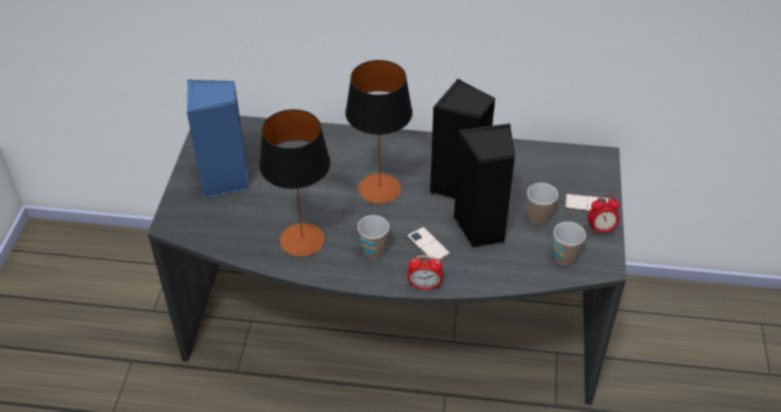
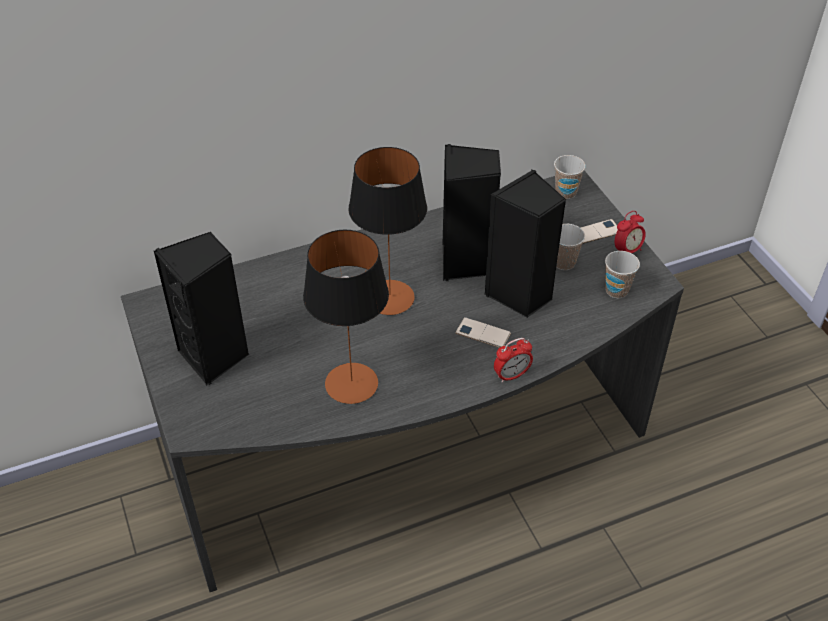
camera: 30 degrees left, 0 degrees up
blue speaker [187,79,248,198] -> black speaker [154,232,249,386]
cup [357,215,389,258] -> cup moved to [554,155,586,199]

